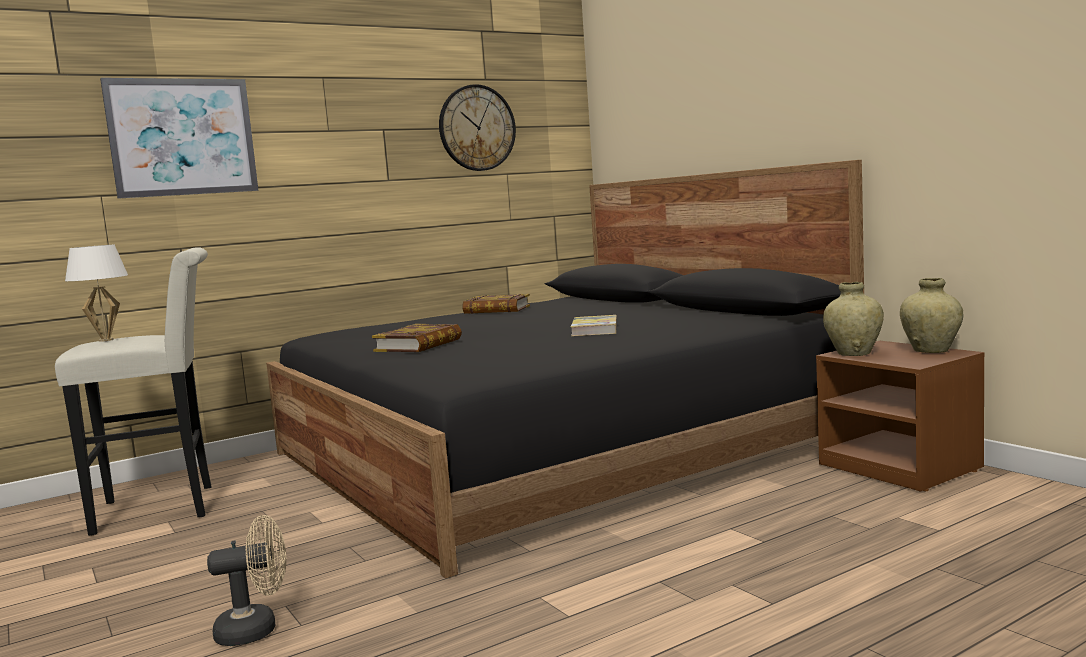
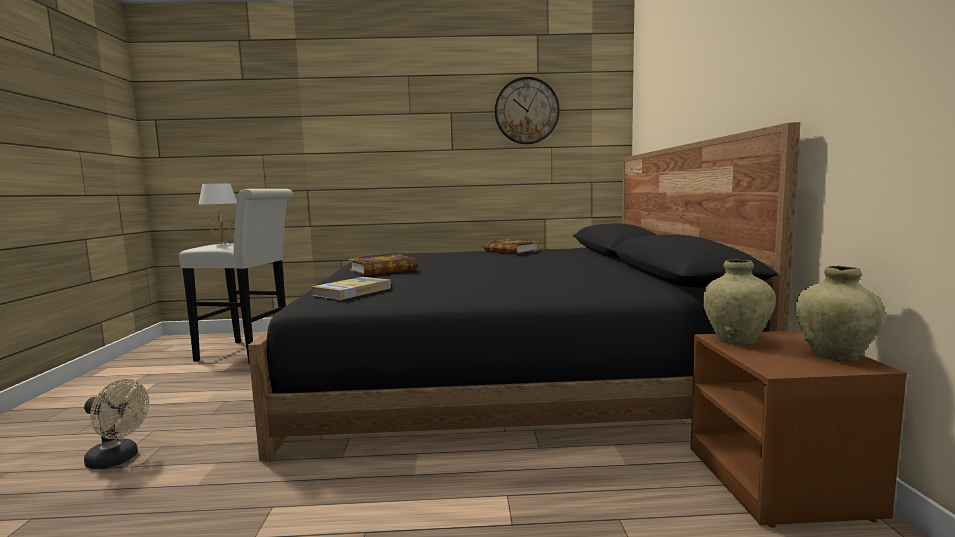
camera: 30 degrees right, 0 degrees up
picture [100,78,259,199] -> none
book [571,315,617,336] -> book moved to [312,277,391,300]

